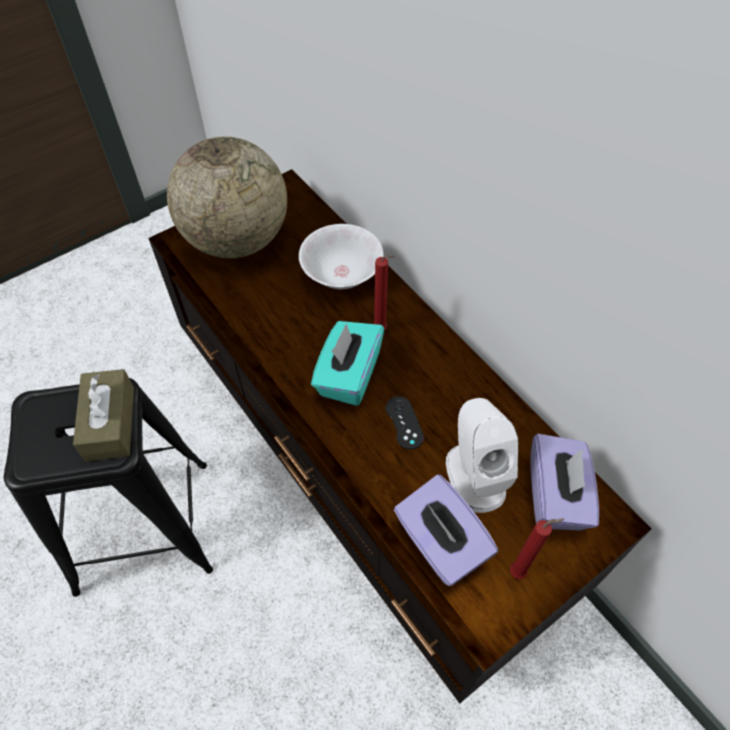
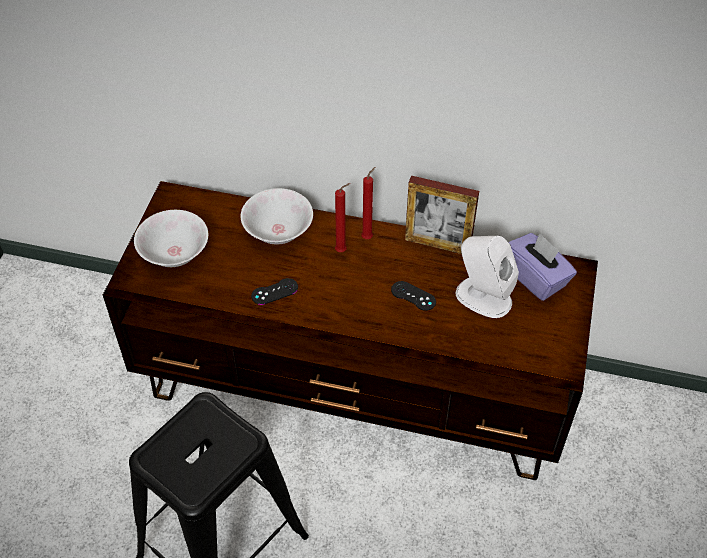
camera: 40 degrees left, 5 degrees down
brown tissue box [73,369,134,461] -> none
globe [167,137,287,258] -> white bowl [134,210,208,267]
turquoise tissue box [311,321,384,406] -> none
purple tissue box [394,474,498,586] -> none
red candle [510,518,564,579] -> red candle moved to [361,167,375,239]
none -> black game controller [251,278,298,305]
none -> picture frame [405,176,479,254]

